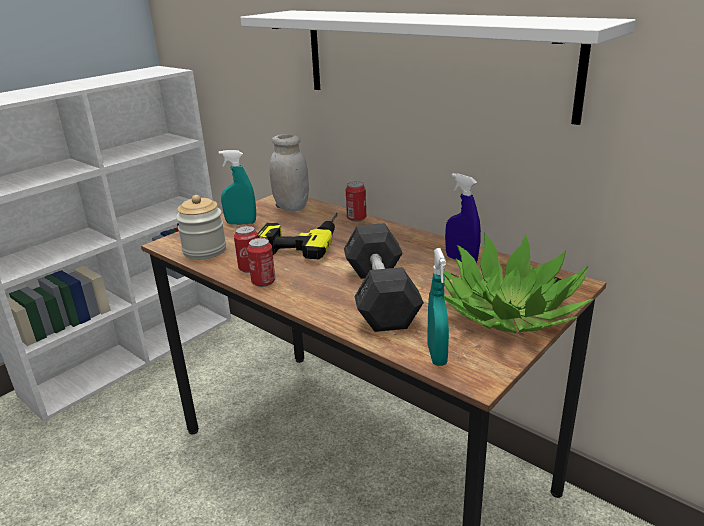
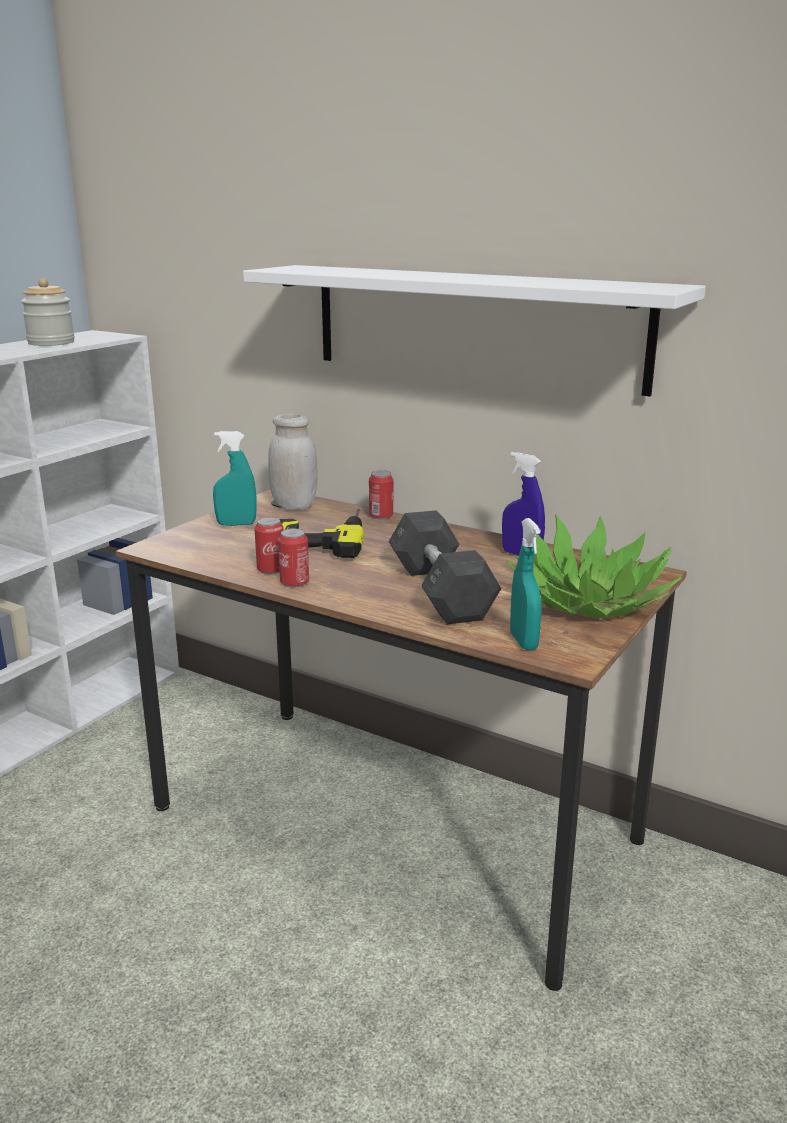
camera: 10 degrees left, 5 degrees down
jar [176,195,226,260] -> jar moved to [21,278,75,346]

